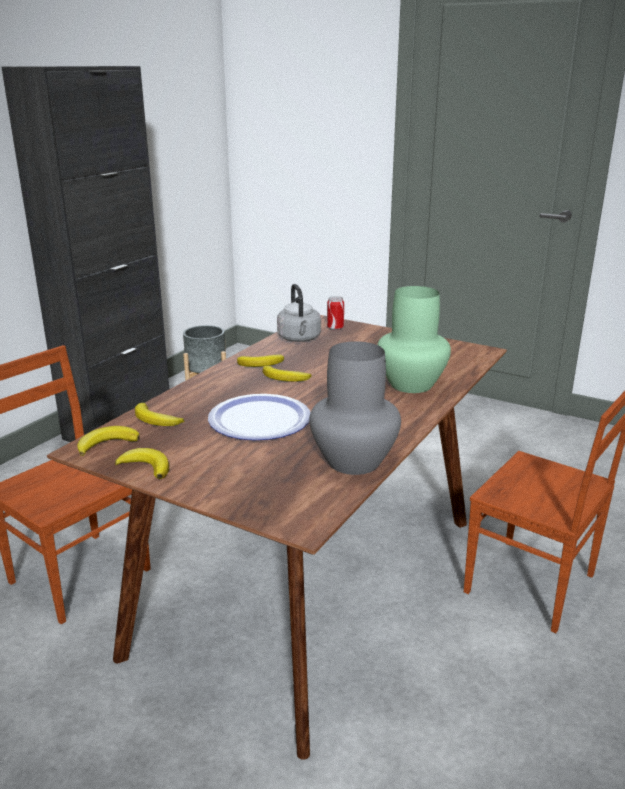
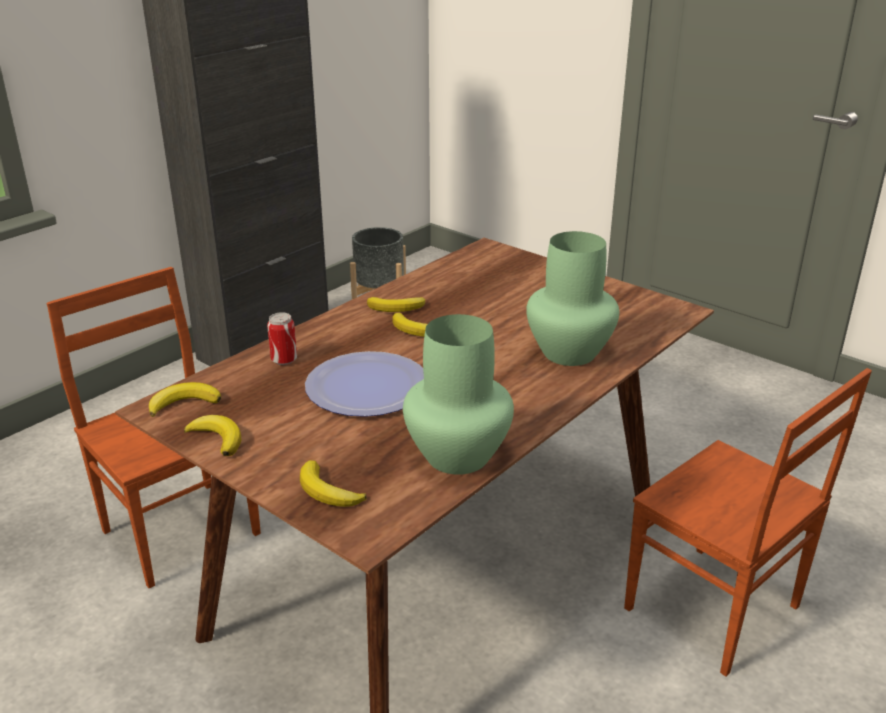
camera: 10 degrees right, 5 degrees up
banana [135,403,184,426] -> banana moved to [300,460,367,507]
grey kettle [277,284,321,342] -> none
grey vase [309,341,401,475] -> green vase [403,314,514,475]
can [327,296,344,330] -> can moved to [267,312,297,365]

